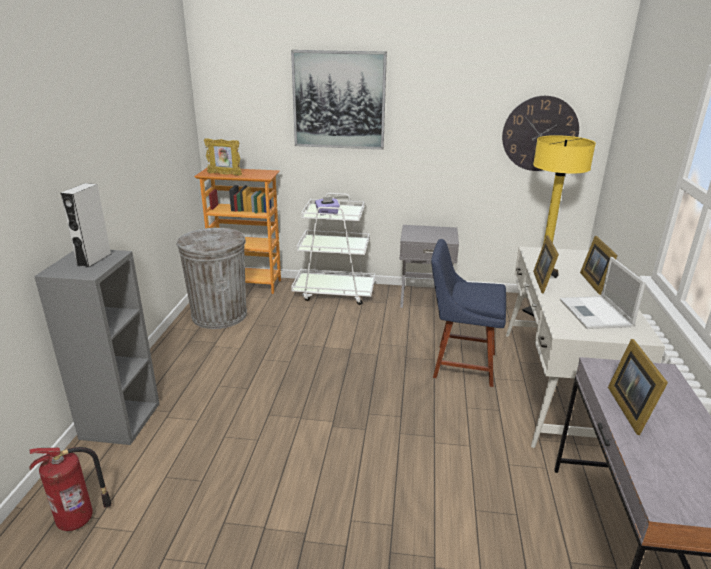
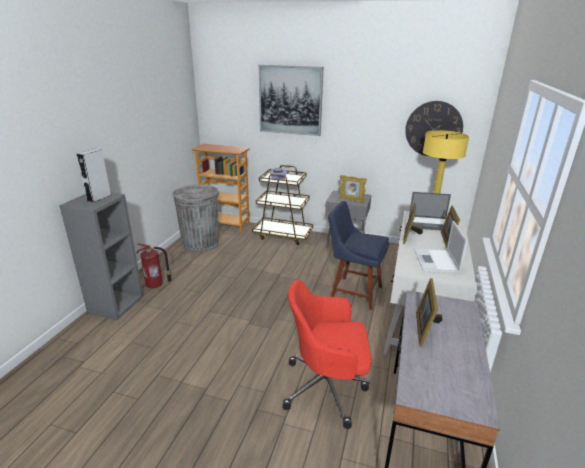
camera: 10 degrees right, 0 degrees up
fire extinguisher [29,447,112,531] -> fire extinguisher moved to [136,243,172,288]
picture frame [204,138,242,176] -> picture frame moved to [338,175,367,203]
white cart [291,193,375,305] -> brown cart [252,165,313,245]
none -> red office chair [283,280,372,429]
none -> laptop [409,192,451,231]

